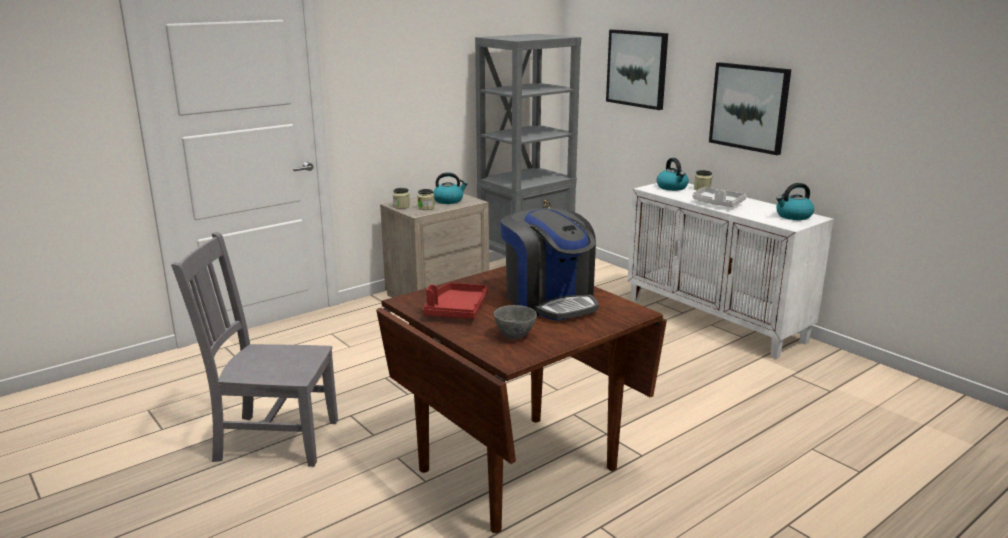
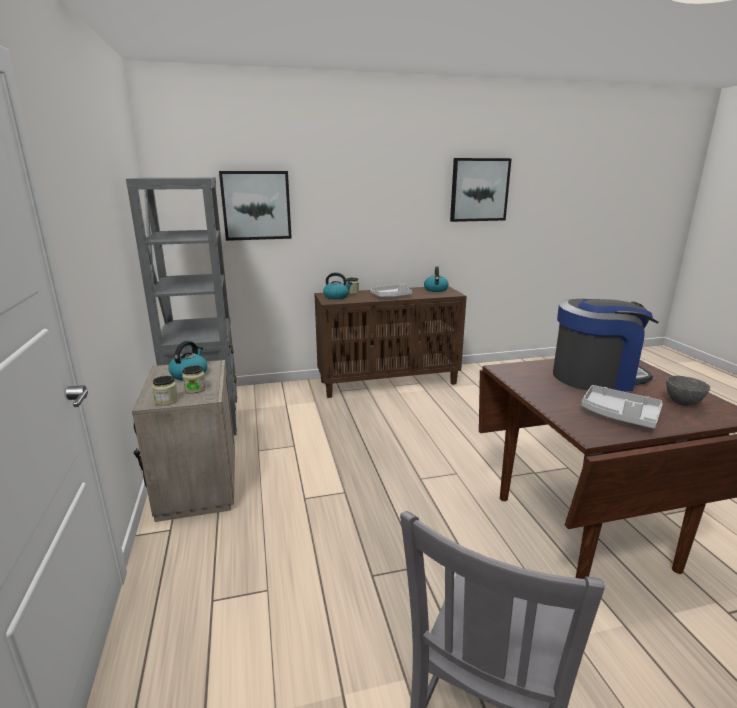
camera: 65 degrees left, 0 degrees up
red tray [423,283,488,319] -> grey tray [581,385,663,429]
white cabinet [627,183,834,359] -> brown cabinet [314,286,467,398]
picture [709,62,791,155] -> picture moved to [450,158,512,222]

